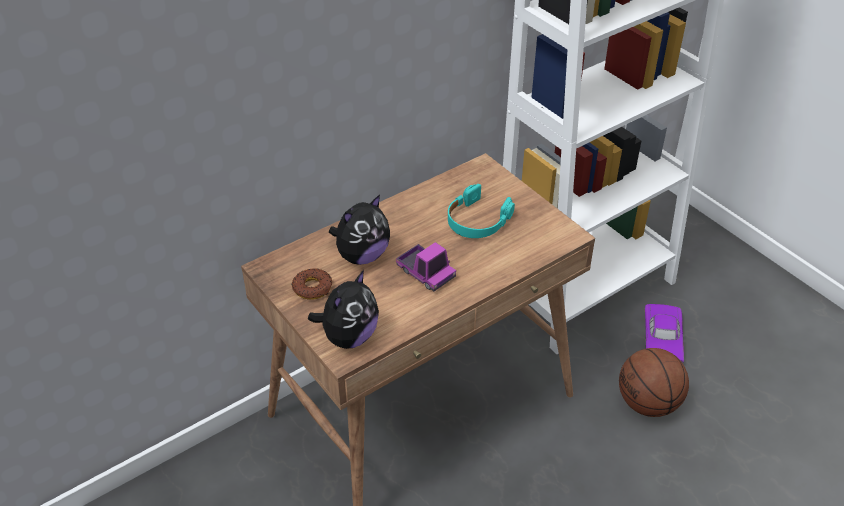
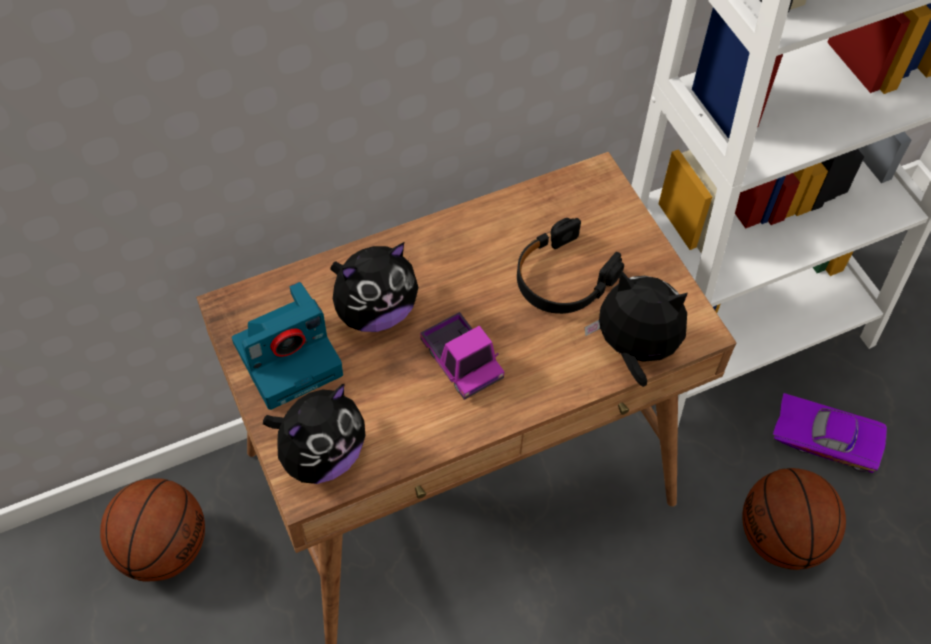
camera: 10 degrees right, 15 degrees up
donut [292,268,332,300] -> camera [232,282,343,410]
turquoise headphones [448,184,515,238] -> black headphones [517,218,624,314]
purple toy car [645,304,684,363] -> purple toy car turned 90 degrees clockwise [773,393,887,473]
none -> basketball [100,478,205,581]
none -> plush toy [585,270,688,387]

